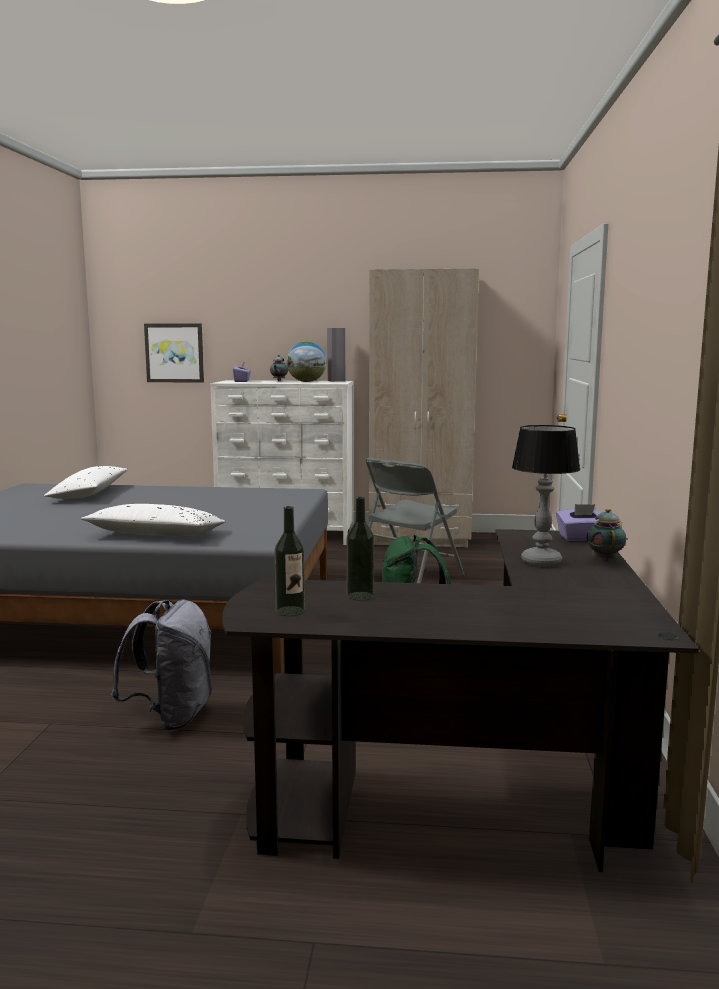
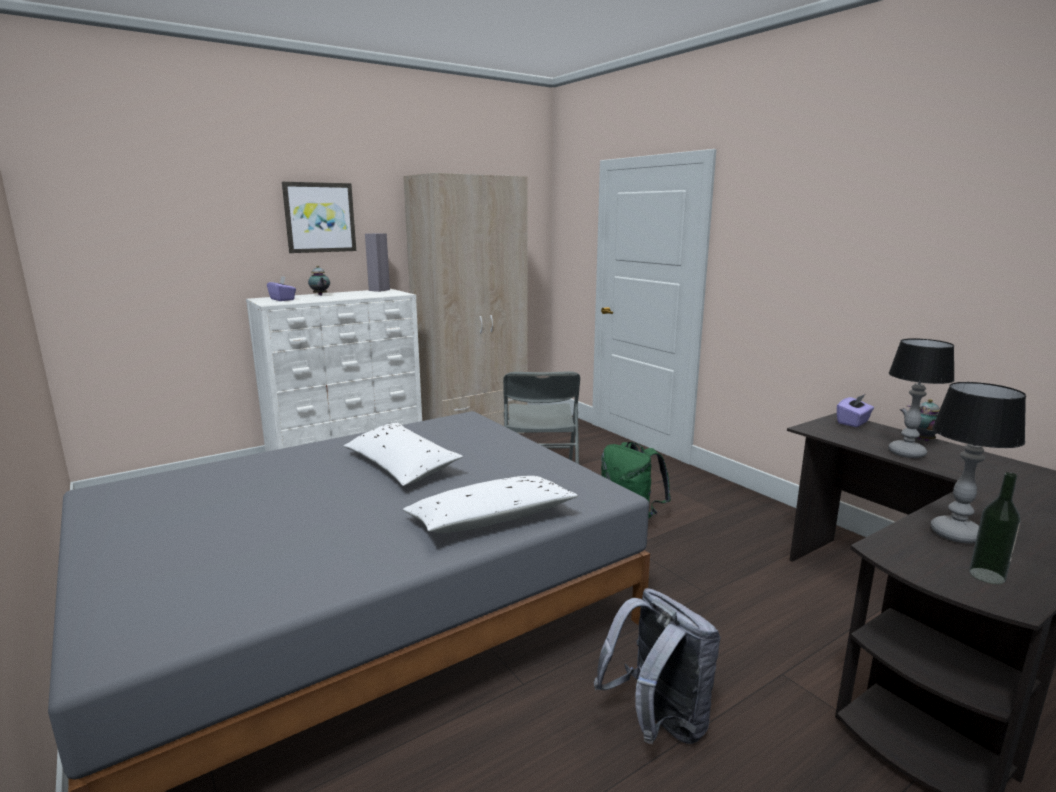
camera: 40 degrees left, 5 degrees up
white pillow [44,466,128,499] -> white pillow moved to [344,422,463,486]
picture [144,323,204,383] -> picture moved to [282,182,356,253]
globe [286,342,326,382] -> none
bottle [346,497,374,601] -> table lamp [930,382,1026,543]

